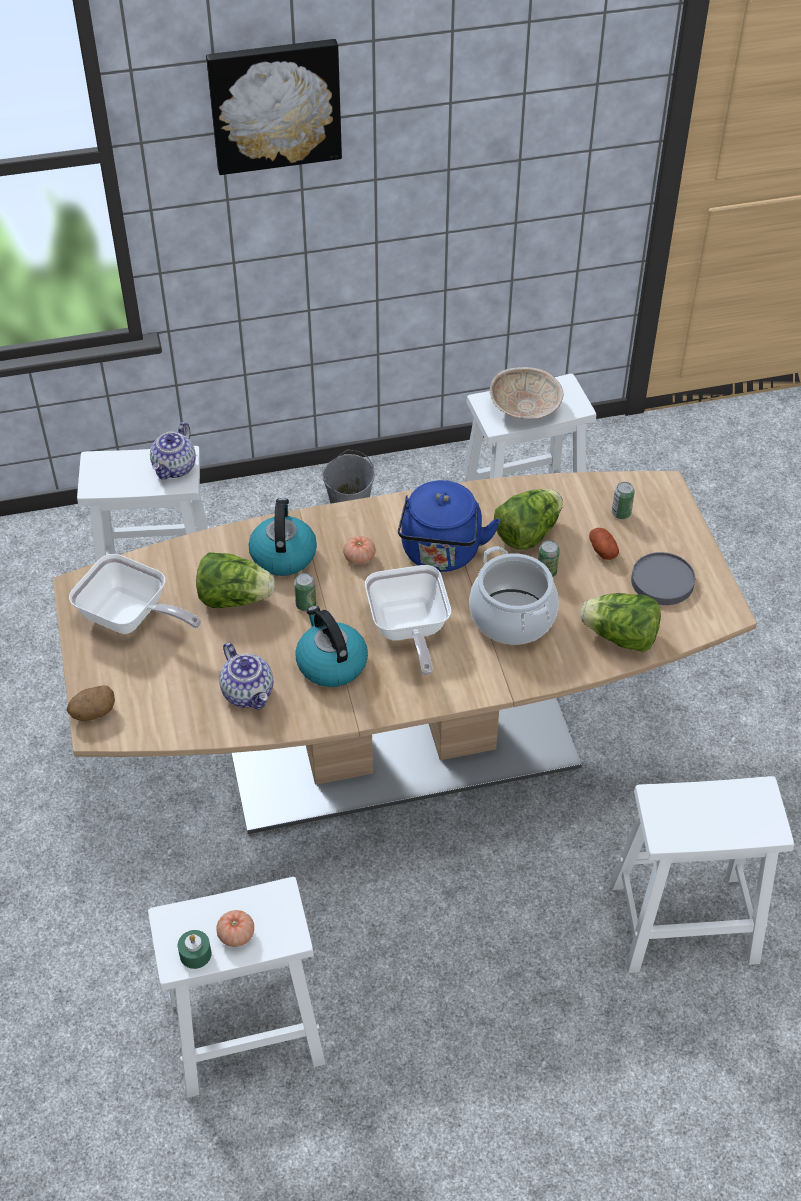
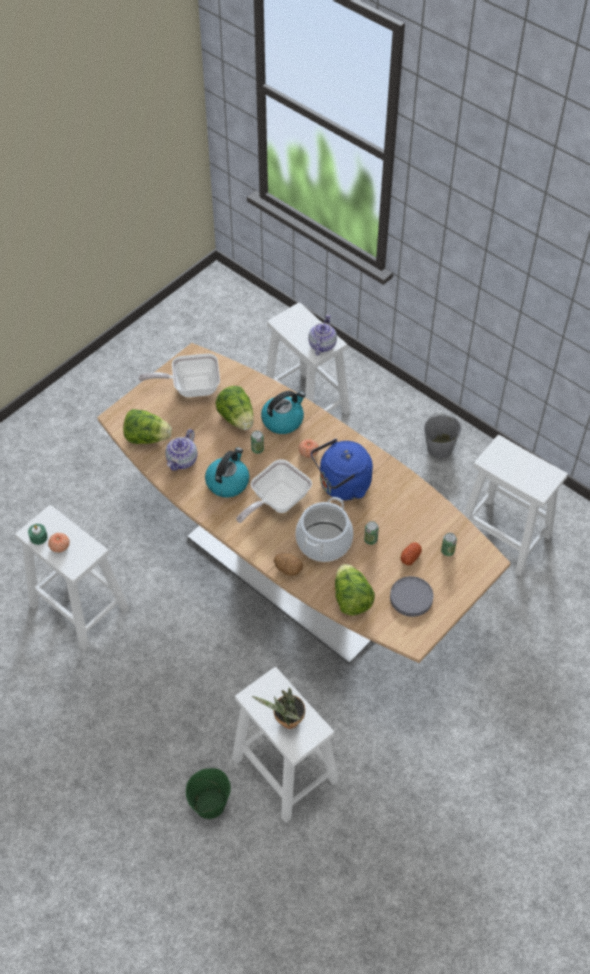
camera: 55 degrees right, 5 degrees up
potato [66,685,115,721] -> potato moved to [274,553,303,576]
frying pan [69,554,201,634] -> frying pan turned 90 degrees clockwise [138,353,220,397]
teapot [150,422,196,479] -> teapot turned 120 degrees clockwise [308,314,337,355]
picture [206,39,342,175] -> none
beige bowl [490,367,564,419] -> none
lettuce [494,489,563,550] -> lettuce moved to [123,409,172,444]
none -> green bucket [186,768,231,819]
none -> potted plant [252,687,305,729]

